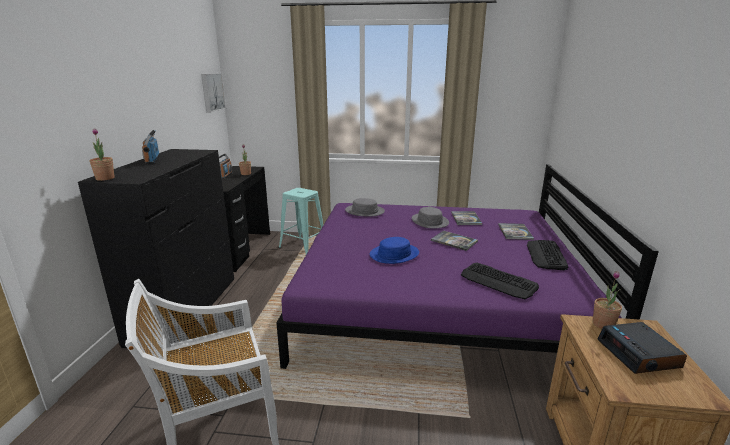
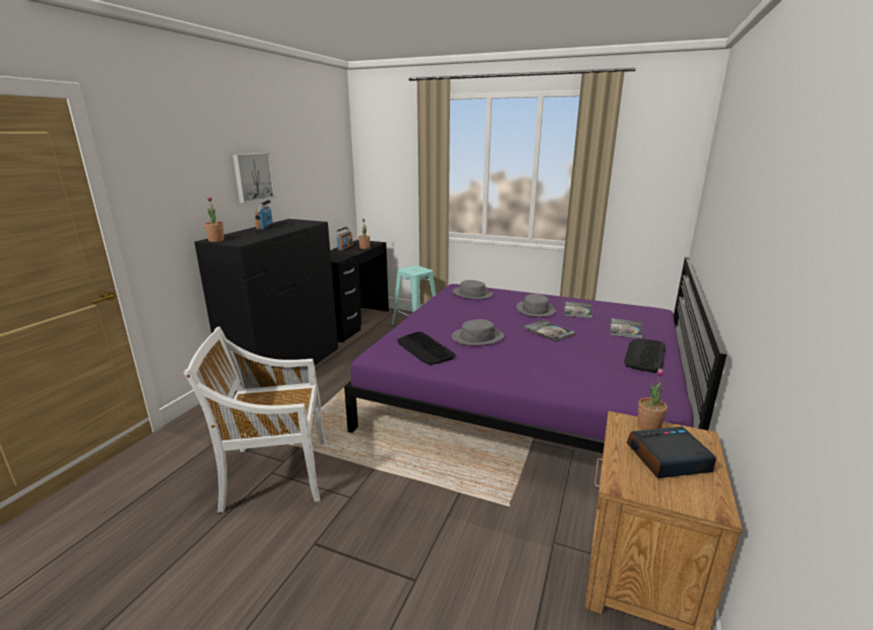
camera: 15 degrees right, 0 degrees up
picture [201,73,226,112] -> picture moved to [233,153,275,203]
blue hat [370,237,419,264] -> grey hat [451,319,504,346]
keyboard [461,263,539,299] -> keyboard moved to [397,332,455,365]
alarm clock [598,322,687,374] -> alarm clock turned 75 degrees clockwise [627,426,716,478]

